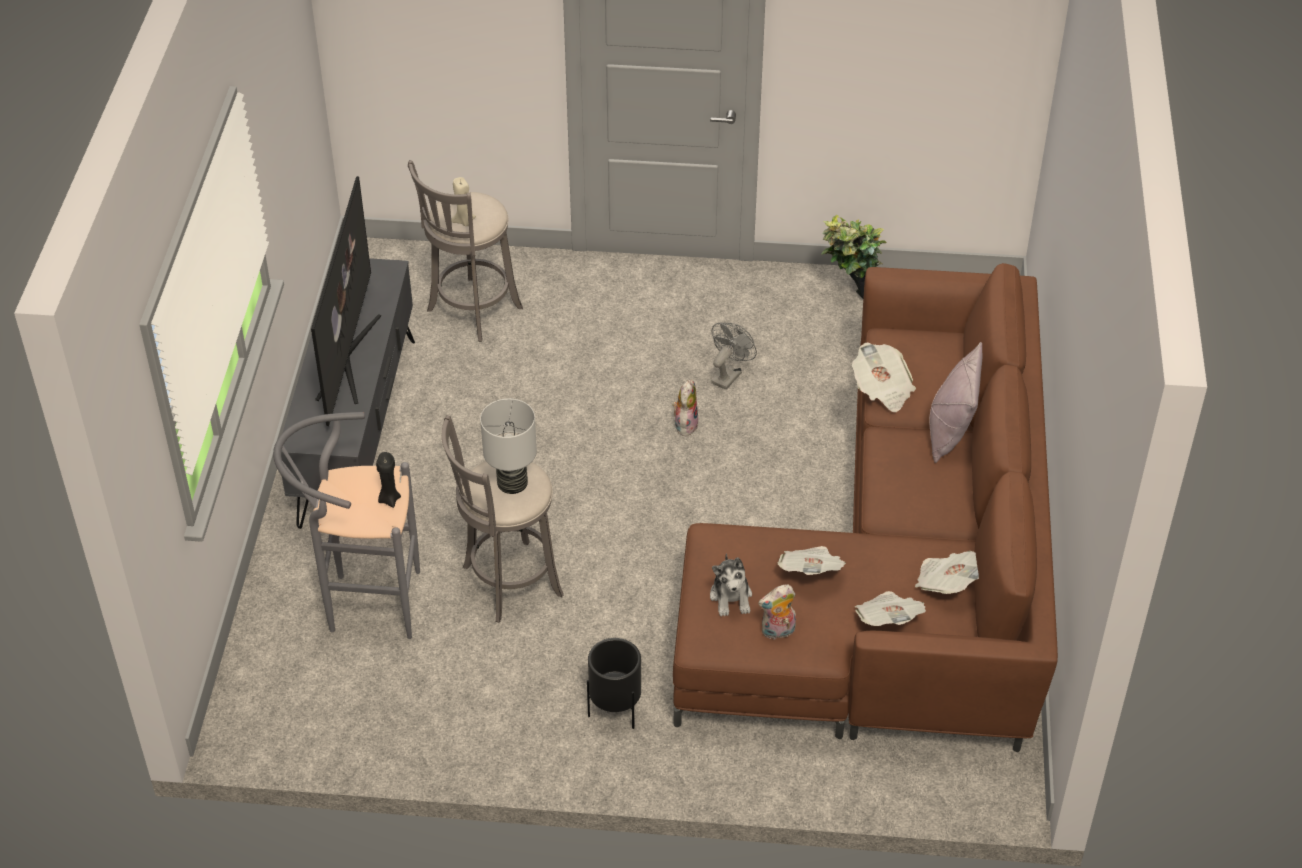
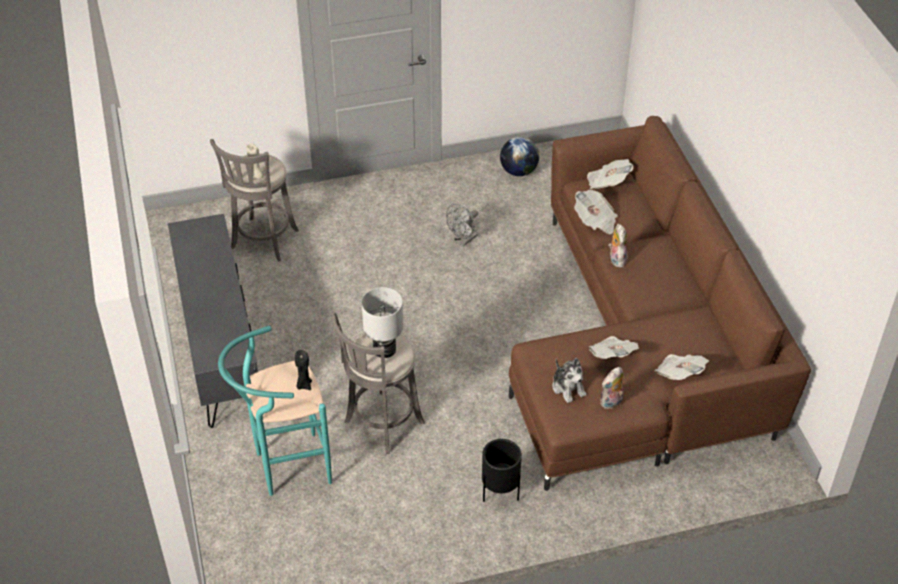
camera: 20 degrees left, 0 degrees up
grey stool [273,412,420,639] -> turquoise stool [218,326,332,496]
television [311,176,381,426] -> none
plush toy [672,380,698,436] -> plush toy moved to [608,224,627,268]
grey fan [711,323,757,390] -> grey fan turned 150 degrees counterclockwise [446,204,478,246]
potted plant [821,215,887,299] -> globe [500,137,539,176]
newspaper [915,551,979,594] -> newspaper moved to [587,159,633,189]
purple pillow [929,342,982,463] -> none

